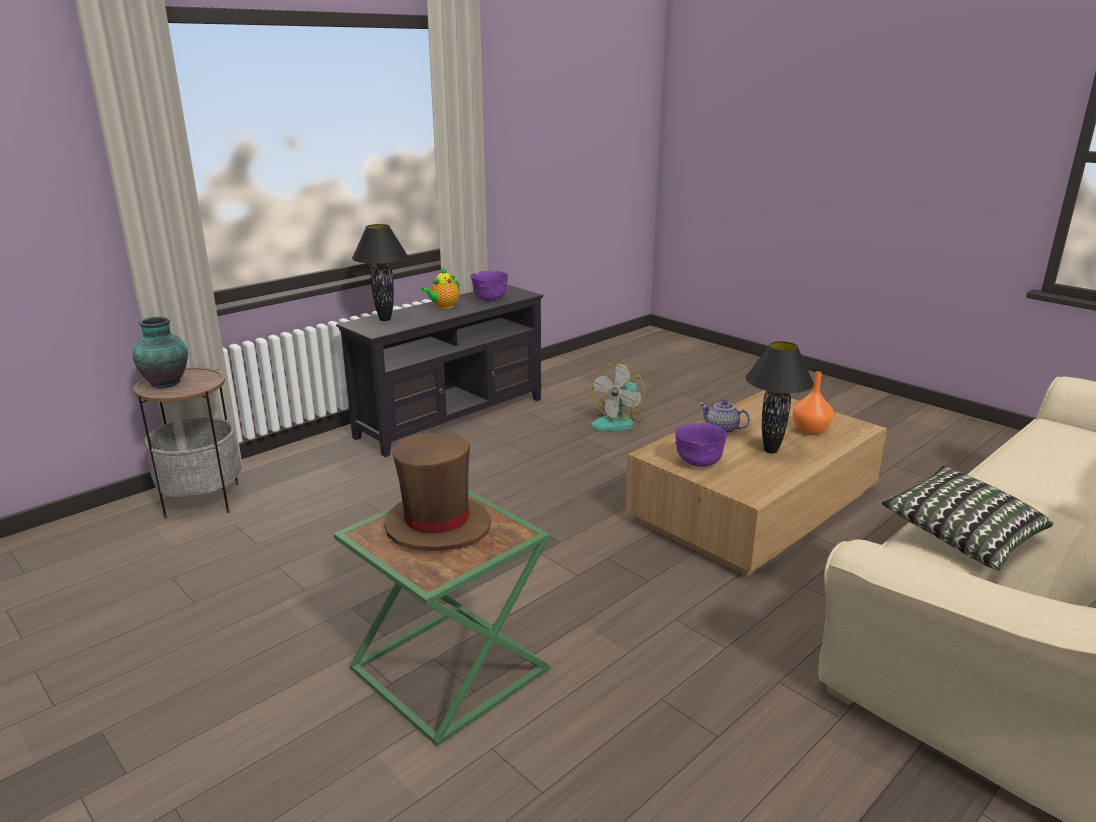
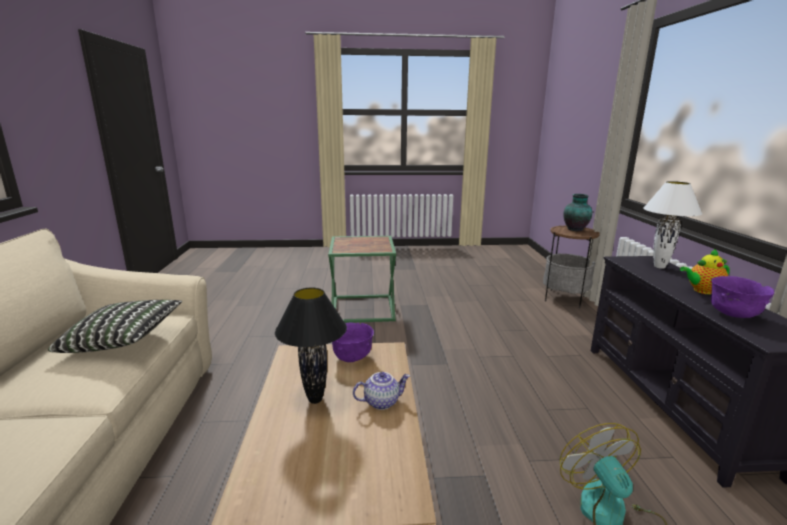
camera: 130 degrees right, 5 degrees down
black table lamp [352,224,408,321] -> white table lamp [643,181,702,269]
brown hat [384,433,491,551] -> none
teapot [421,268,460,309] -> teapot turned 90 degrees counterclockwise [680,248,730,295]
orange vase [792,371,833,435] -> none

